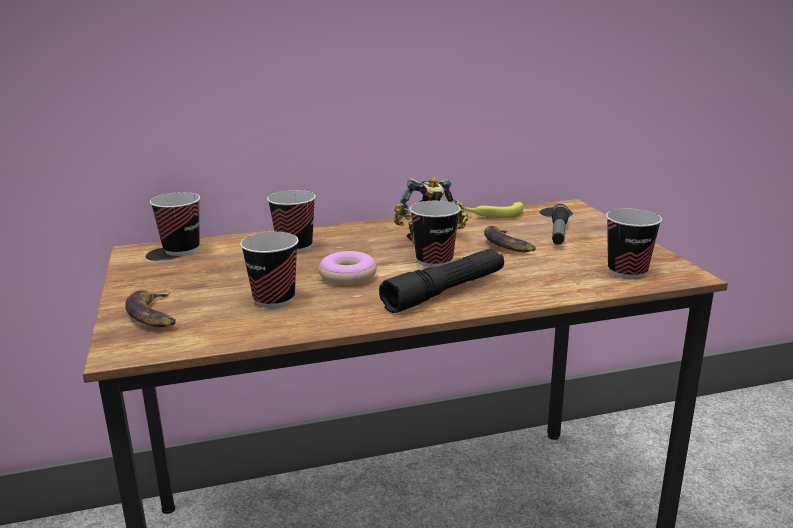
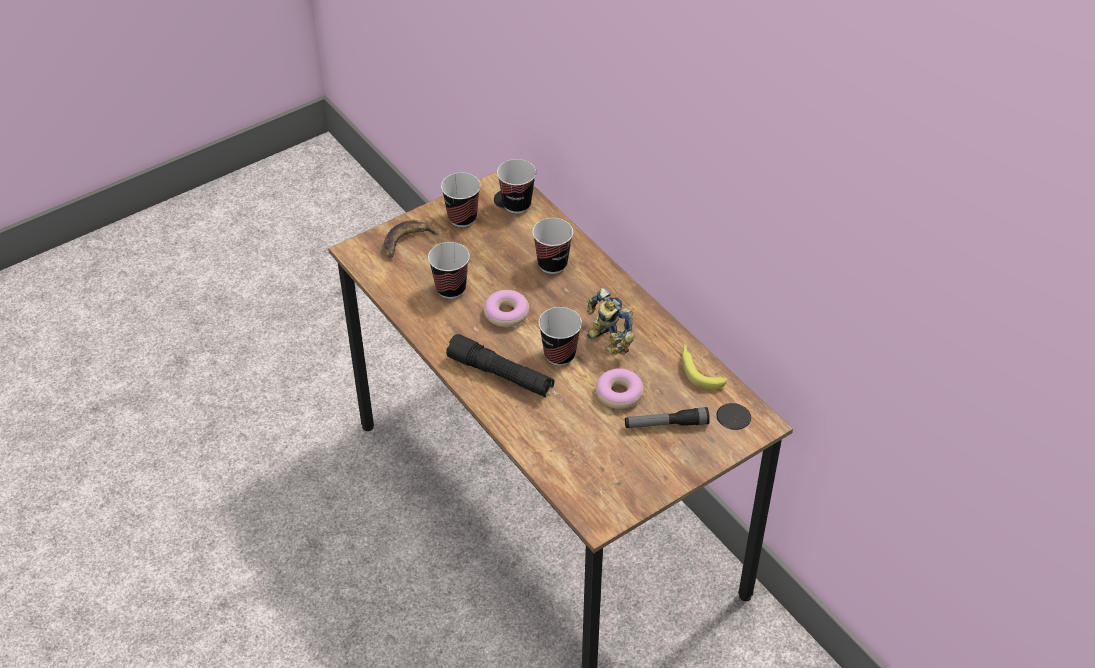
camera: 70 degrees right, 25 degrees up
banana [484,226,536,252] -> donut [596,368,644,409]
cup [606,209,662,279] -> cup moved to [441,173,481,227]

